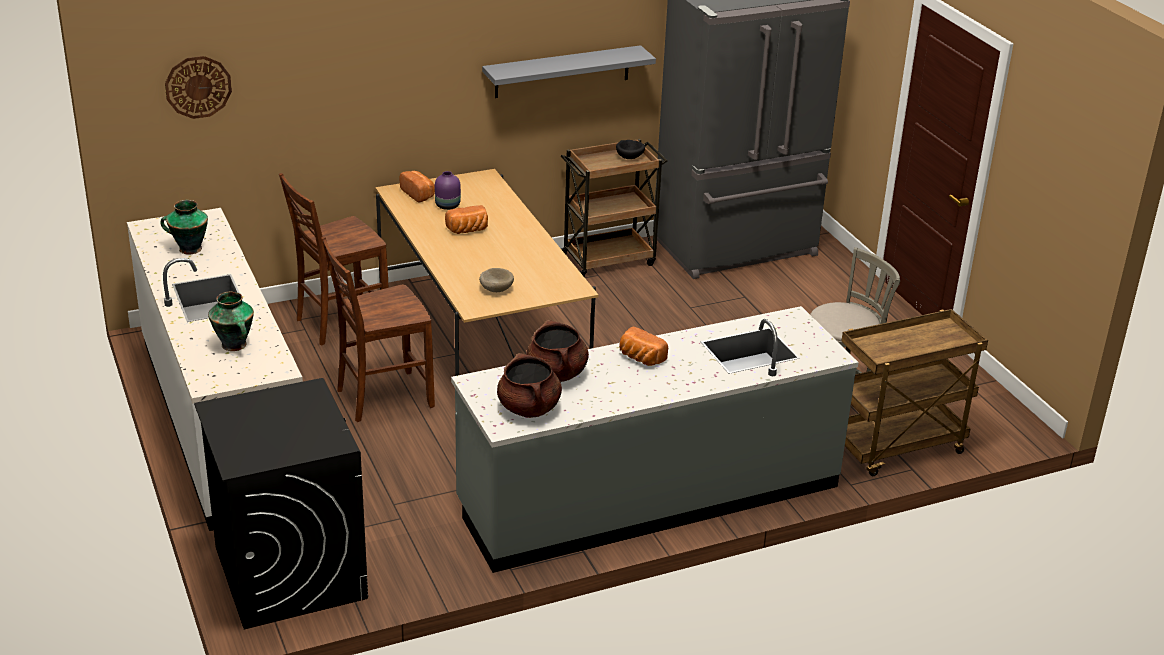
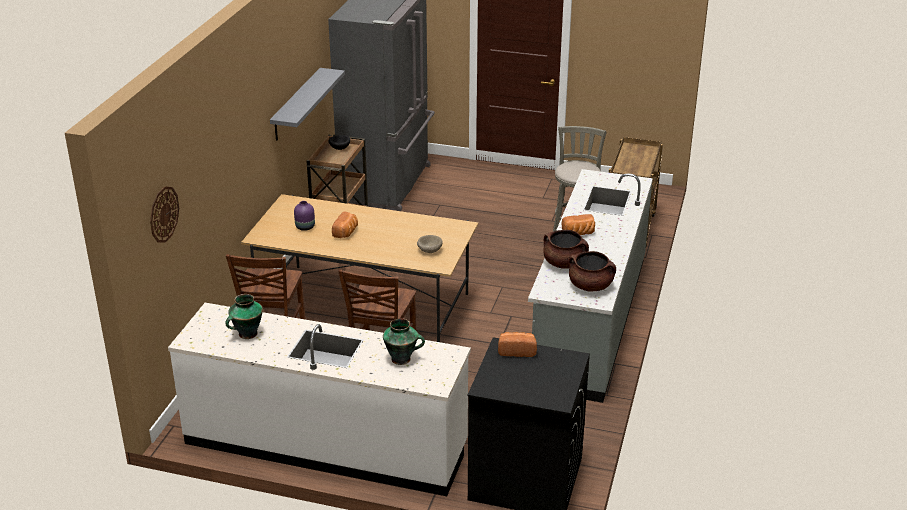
camera: 50 degrees left, 0 degrees up
bread [400,171,435,203] -> bread moved to [498,332,537,357]

